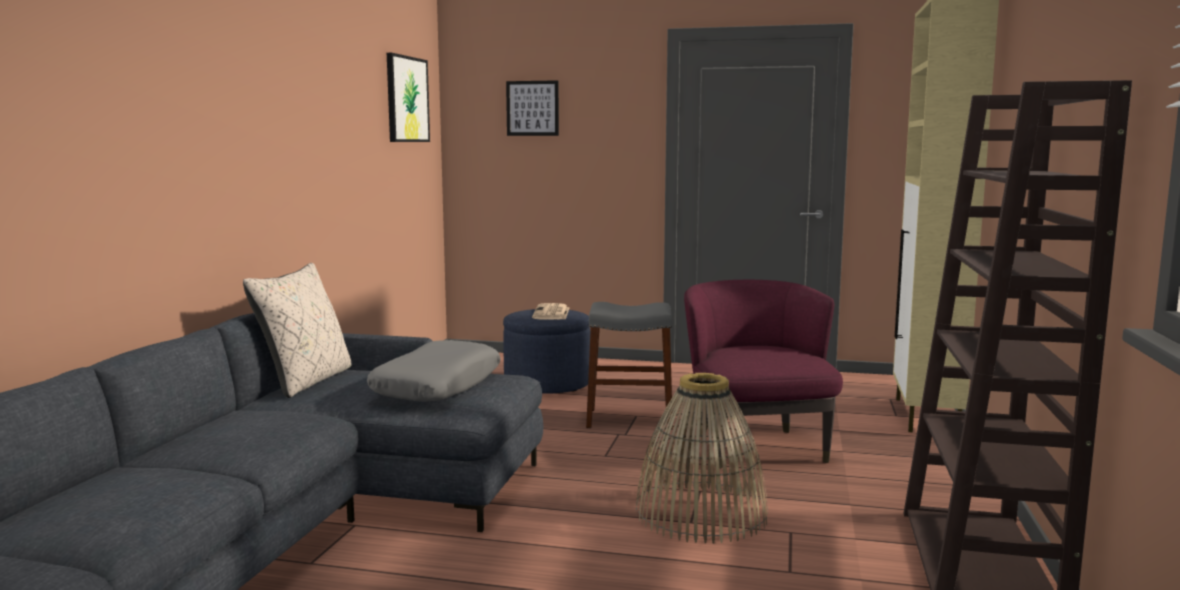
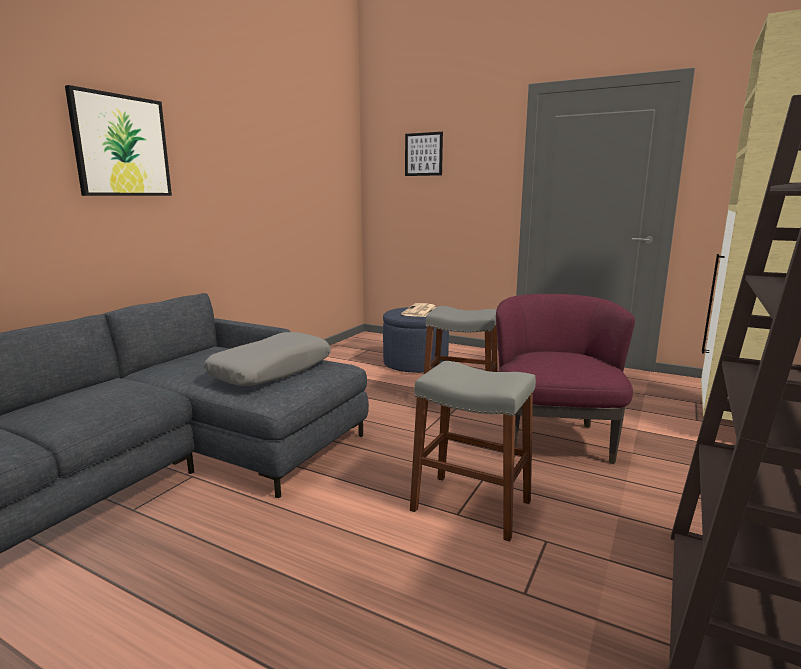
camera: 15 degrees right, 5 degrees up
beige pillow [243,263,351,398] -> none
picture [387,53,430,142] -> picture moved to [65,85,172,196]
basket [635,373,768,544] -> grey stool [410,361,536,542]

